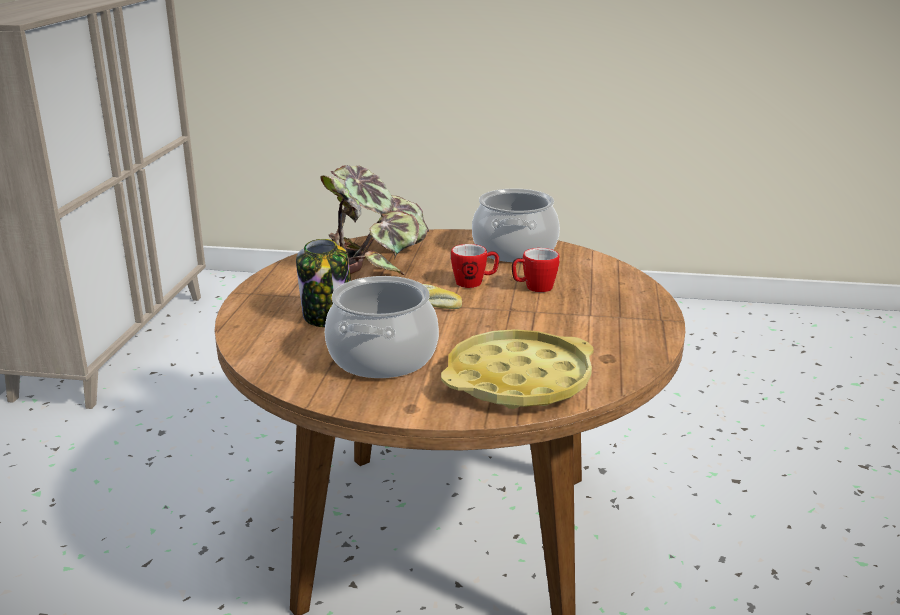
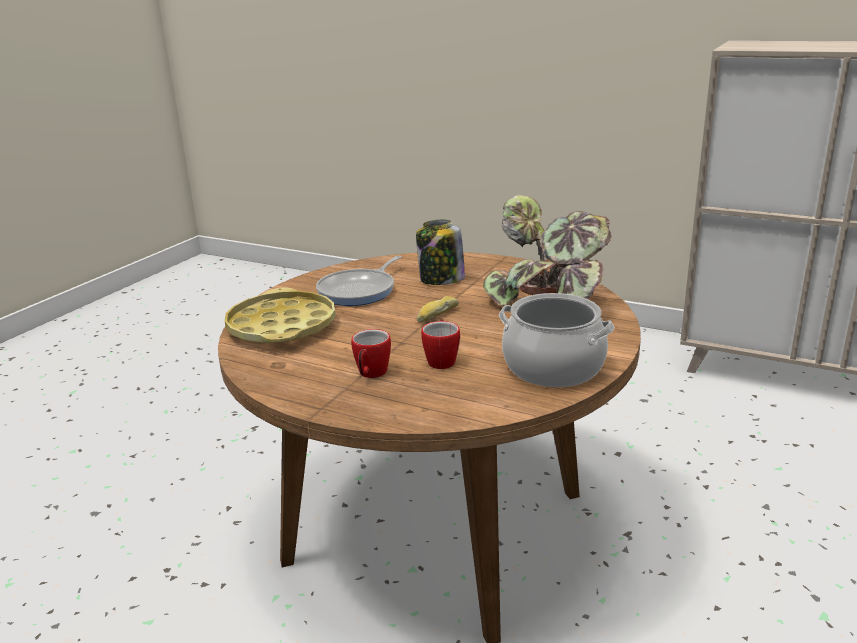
camera: 110 degrees right, 0 degrees up
cooking pot [325,276,439,378] -> frying pan [316,256,401,306]
mug [451,244,499,288] -> mug moved to [351,329,391,378]

